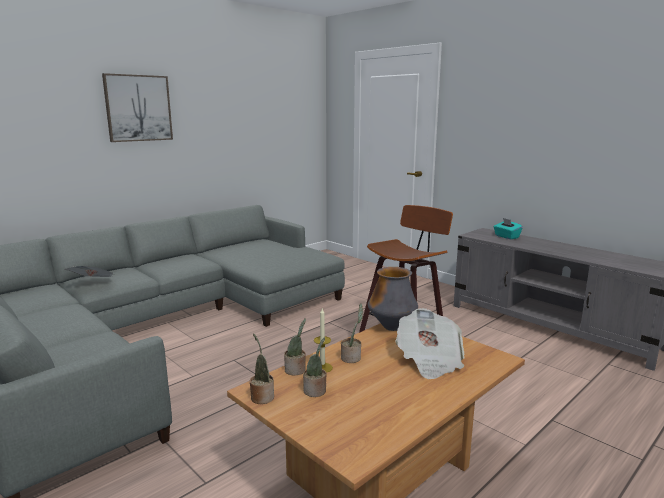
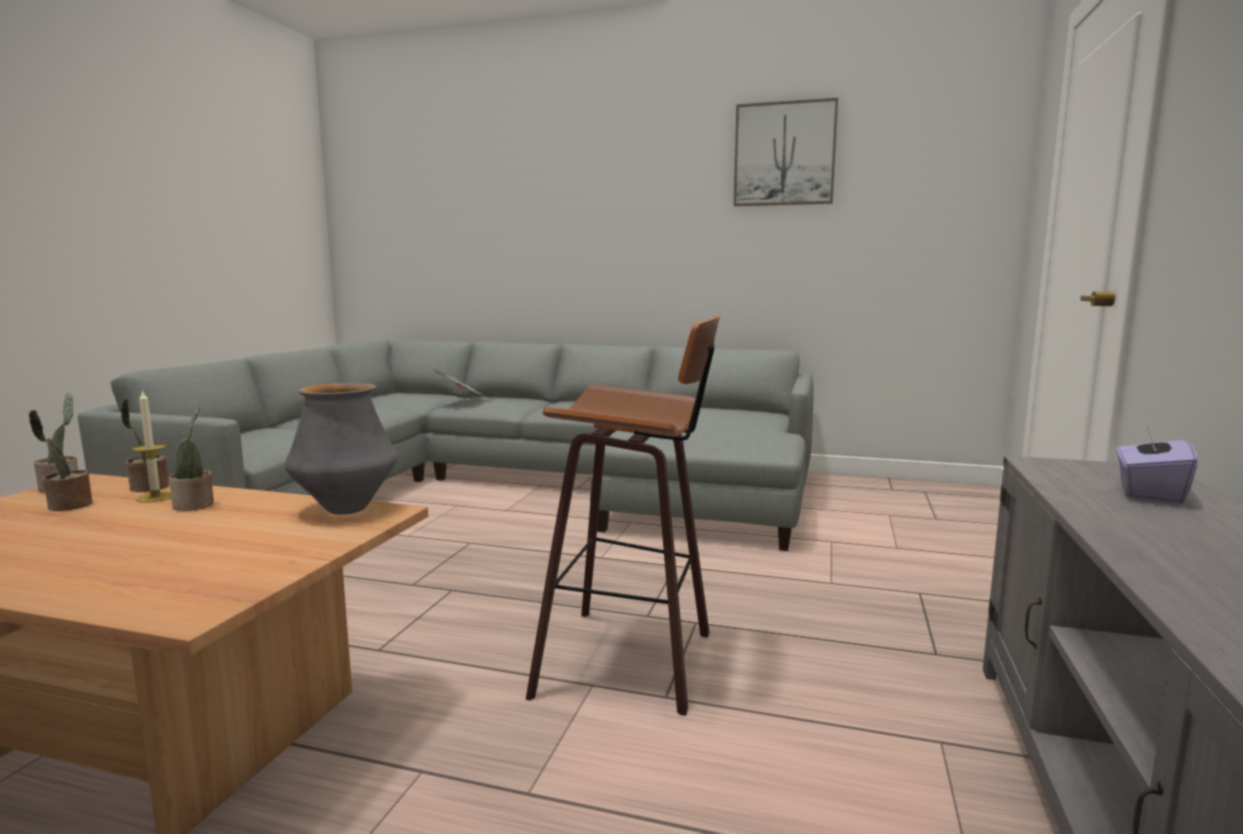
camera: 60 degrees right, 5 degrees down
picture [102,73,173,142] -> picture moved to [734,98,838,206]
newspaper [396,308,464,379] -> none
turquoise tissue box [494,218,523,239] -> purple tissue box [1117,423,1198,505]

